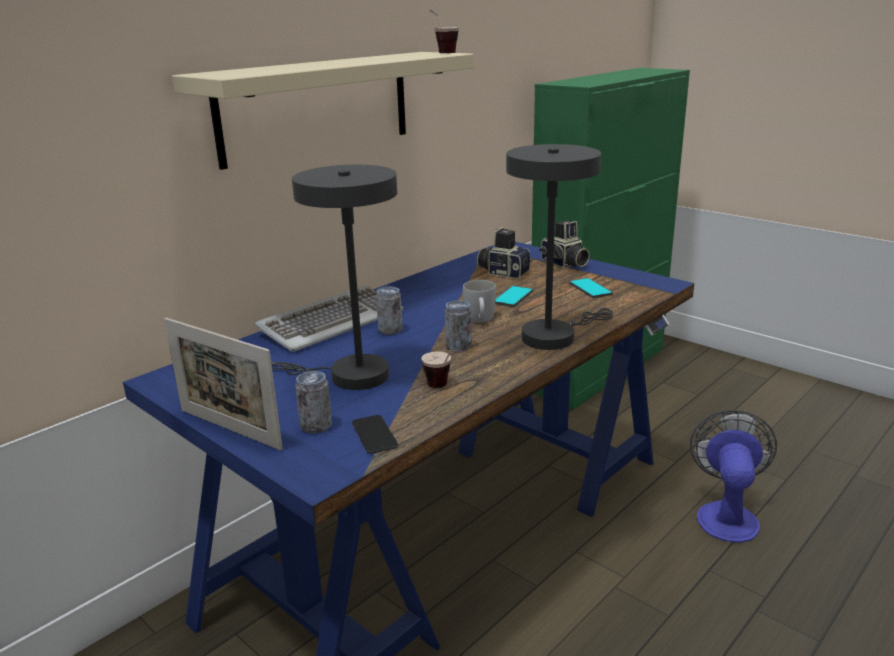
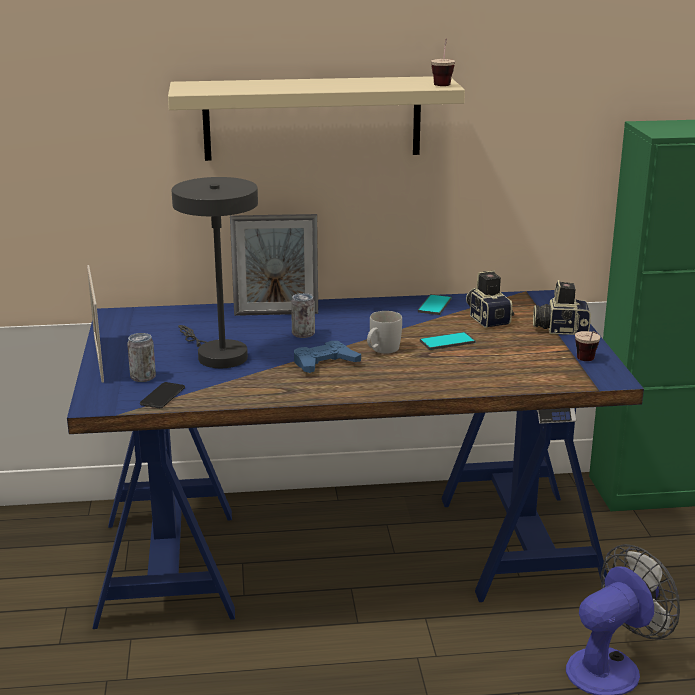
camera: 40 degrees right, 0 degrees up
keyboard [254,286,403,352] -> picture frame [230,214,318,316]
cup [421,350,464,388] -> cup moved to [575,331,600,361]
can [445,300,472,351] -> blue game controller [294,341,361,373]
grey table lamp [506,144,613,350] -> none
camera [539,220,590,268] -> camera turned 90 degrees clockwise [533,280,591,335]
phone [569,278,613,298] -> phone moved to [418,294,452,315]

